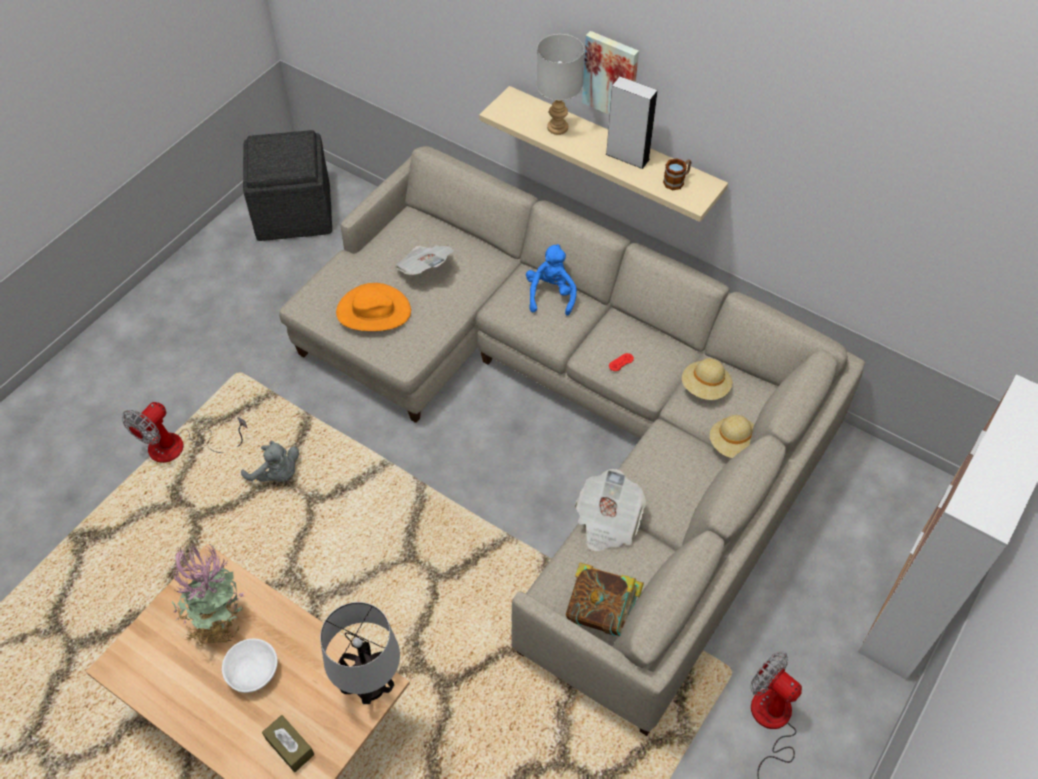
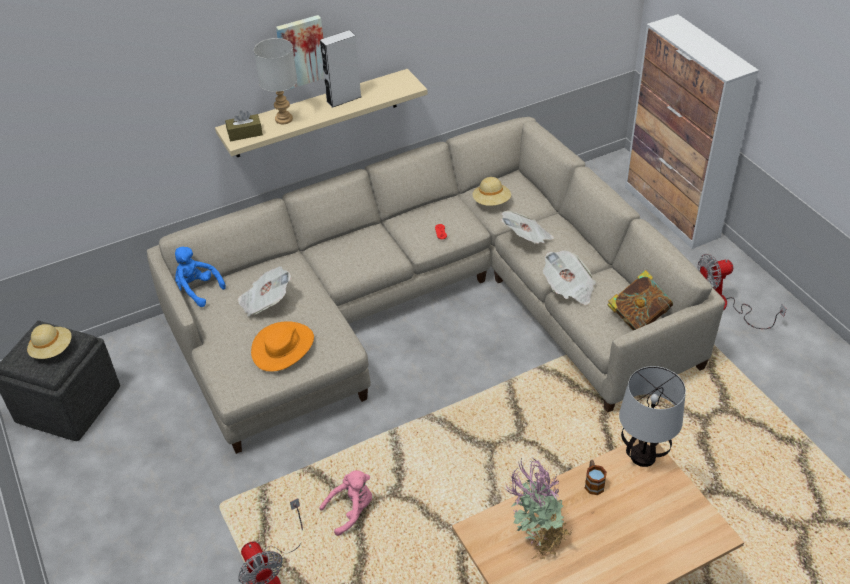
camera: 60 degrees left, 10 degrees down
white bowl [222,639,278,693] -> none
grey plush toy [241,441,299,482] -> pink plush toy [320,470,372,536]
brown tissue box [262,715,314,772] -> brown tissue box moved to [225,111,263,141]
blue plush toy [526,244,577,316] -> blue plush toy moved to [175,247,226,307]
mug [663,158,691,190] -> mug moved to [585,460,607,495]
beige hat [710,415,754,458] -> beige hat moved to [27,324,72,359]
none -> newspaper [500,210,554,244]

